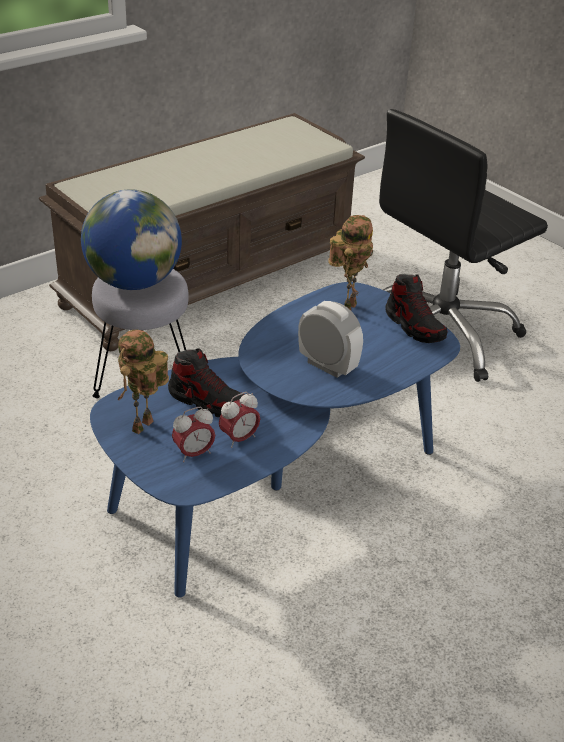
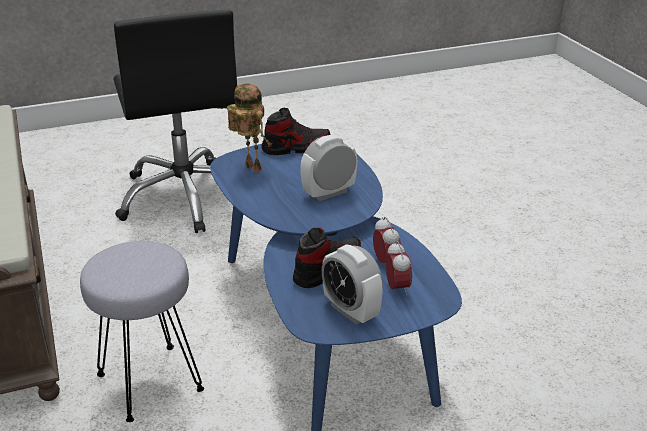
camera: 70 degrees left, 5 degrees down
globe [81,189,182,290] -> none
toy robot [118,330,169,434] -> alarm clock [322,245,383,325]

